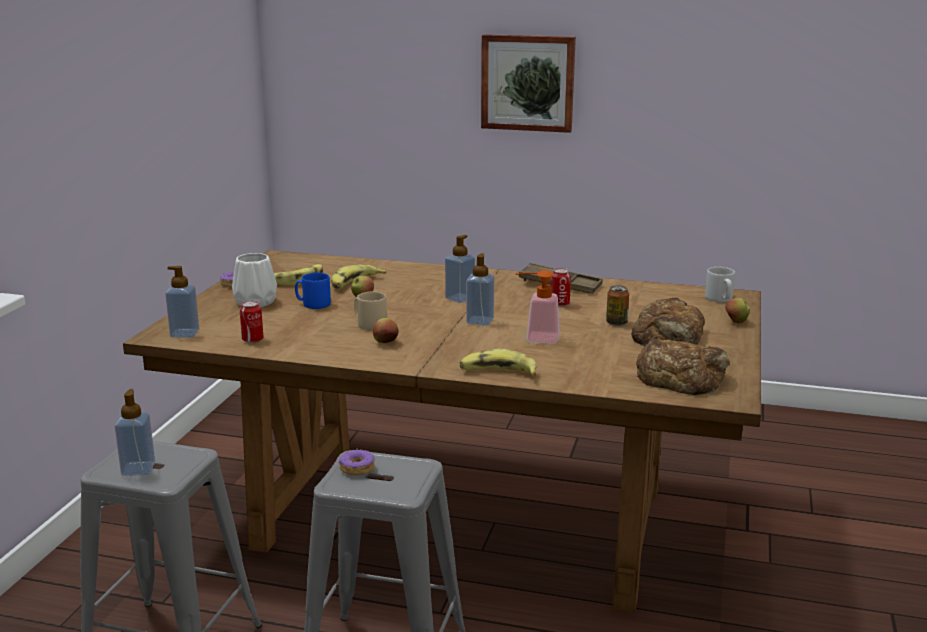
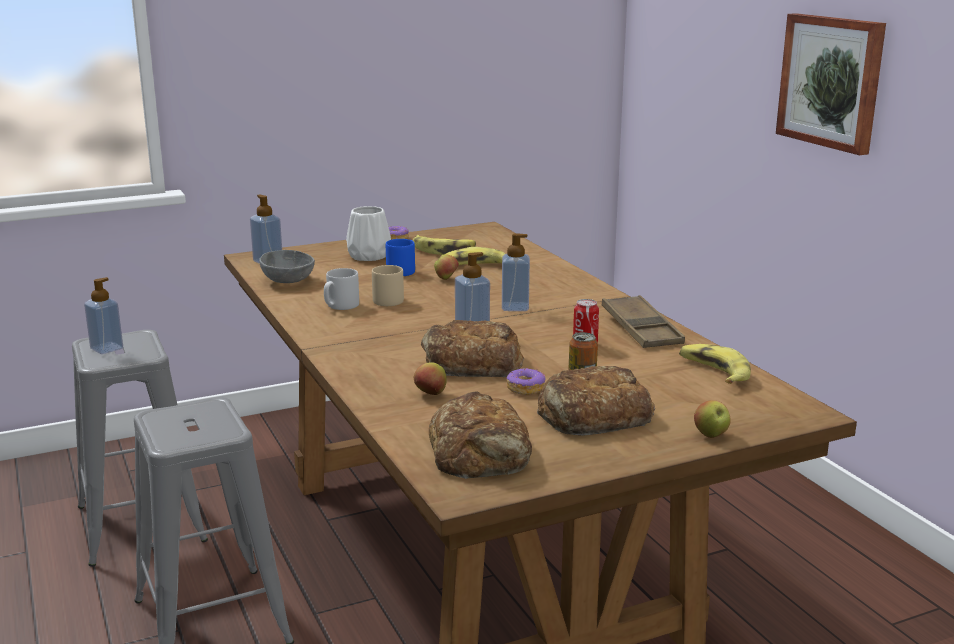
camera: 50 degrees right, 0 degrees up
can [240,300,263,343] -> grey bowl [259,250,315,283]
donut [338,449,375,476] -> donut moved to [506,368,545,395]
apple [373,318,399,343] -> apple moved to [414,363,447,395]
banana [460,349,537,376] -> banana moved to [679,344,751,384]
soap dispenser [515,270,560,344] -> bread [421,320,524,377]
grey mug [705,267,735,302] -> grey mug moved to [324,268,359,310]

